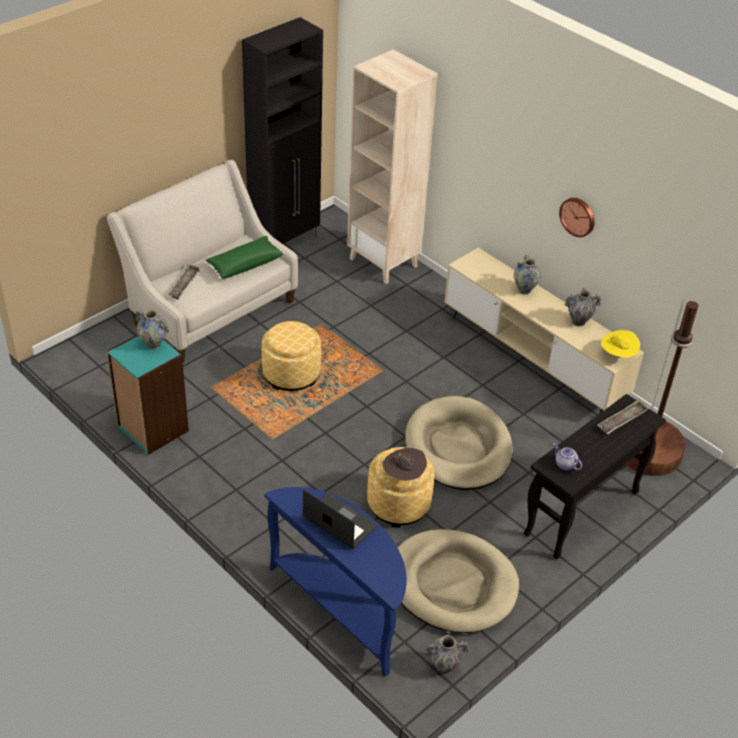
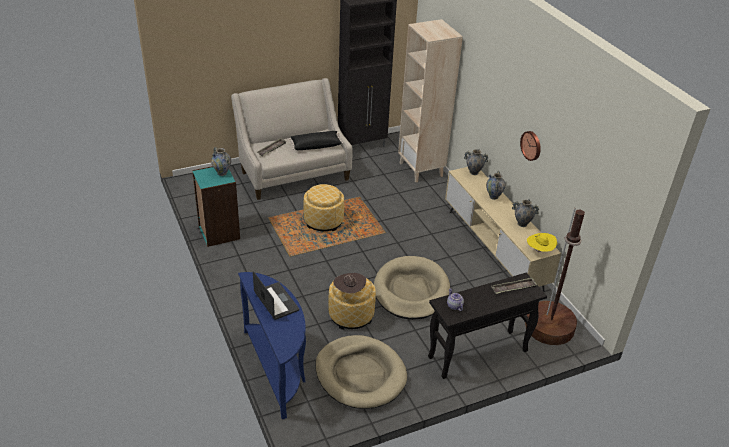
camera: 20 degrees right, 5 degrees down
green pillow [205,236,285,279] -> black pillow [289,131,343,150]
vase [425,631,469,675] -> vase moved to [464,149,488,175]

